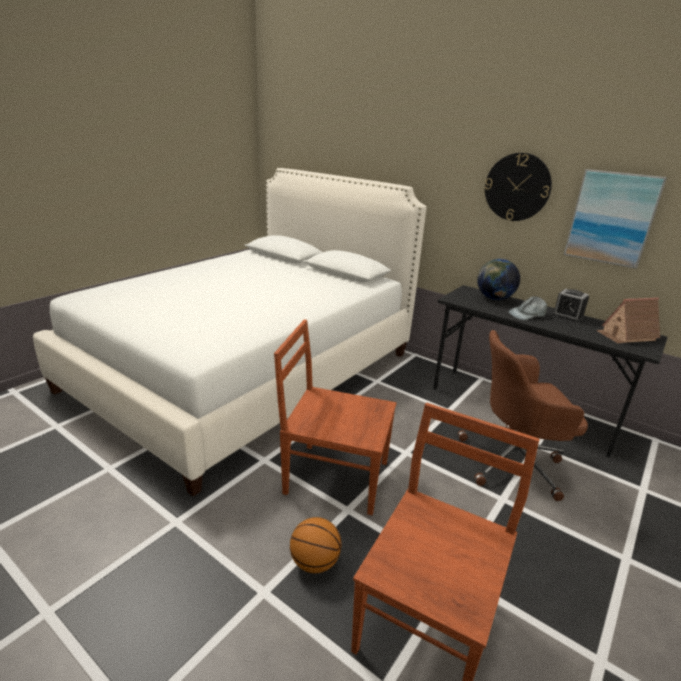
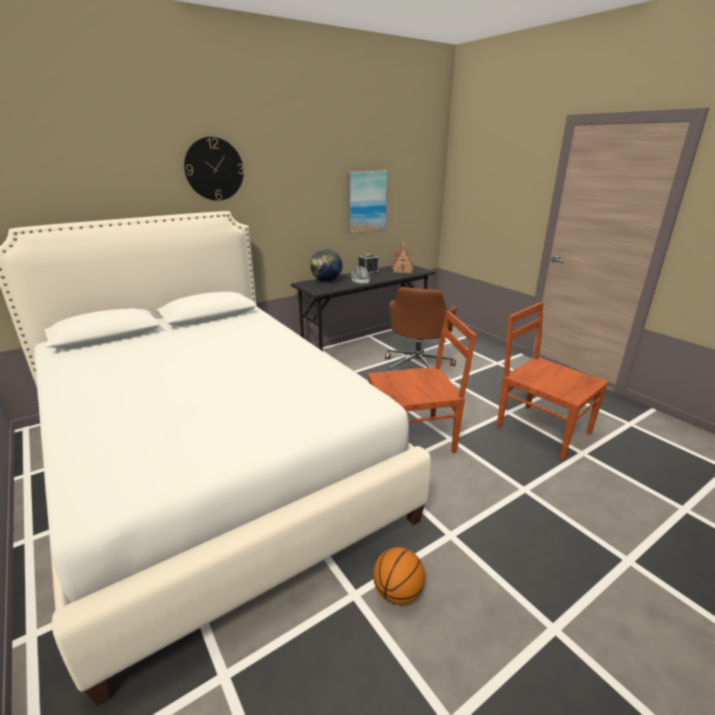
camera: 70 degrees left, 0 degrees up
brown chair [274,319,396,515] -> brown chair turned 135 degrees counterclockwise [368,310,476,453]
basketball [290,517,342,573] -> basketball moved to [373,547,425,605]
wall clock [485,153,552,221] -> wall clock moved to [184,137,244,201]

